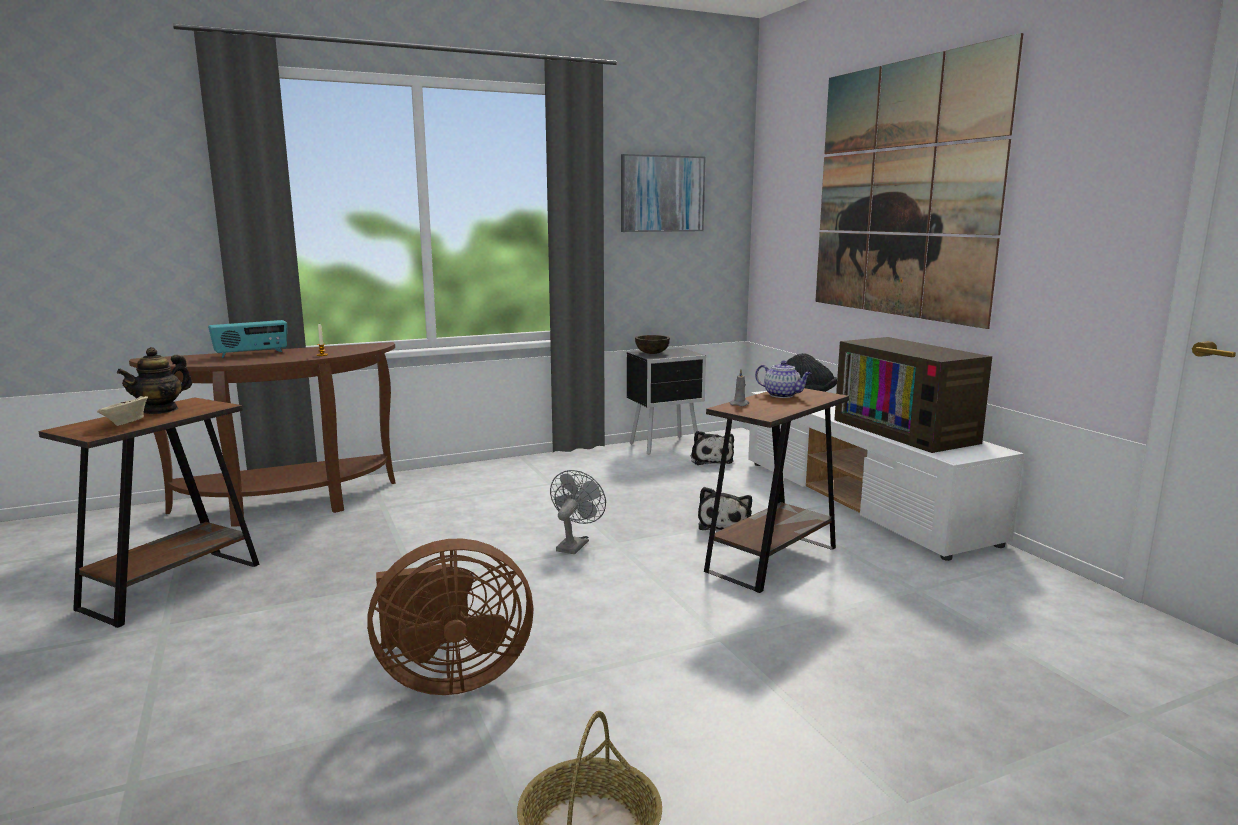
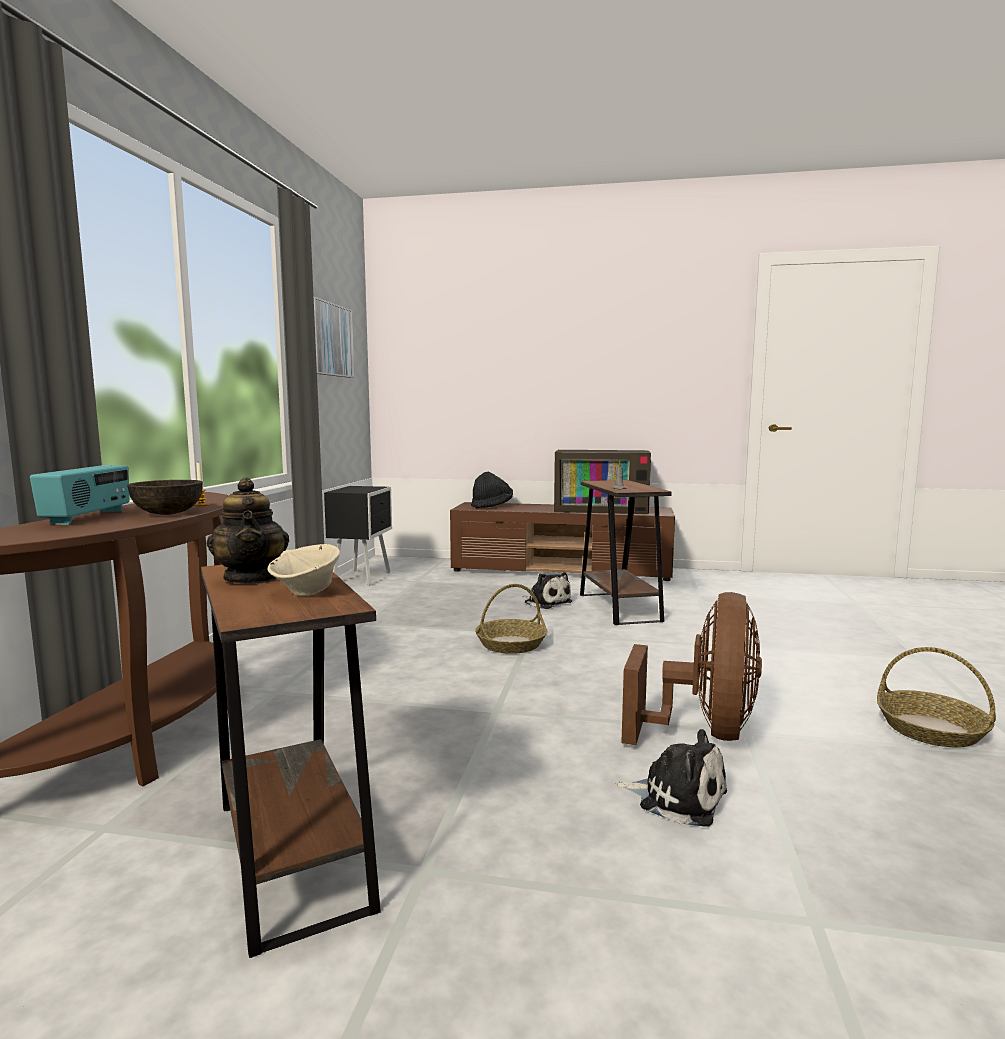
camera: 55 degrees left, 5 degrees down
grey fan [550,470,606,554] -> basket [475,584,547,654]
brown bowl [635,335,670,354] -> brown bowl moved to [127,480,203,515]
plush toy [691,431,734,465] -> plush toy moved to [615,729,727,827]
white tv stand [748,391,1024,561] -> brown tv stand [450,502,675,581]
teapot [755,361,812,398] -> none
picture [815,33,1023,329] -> none

